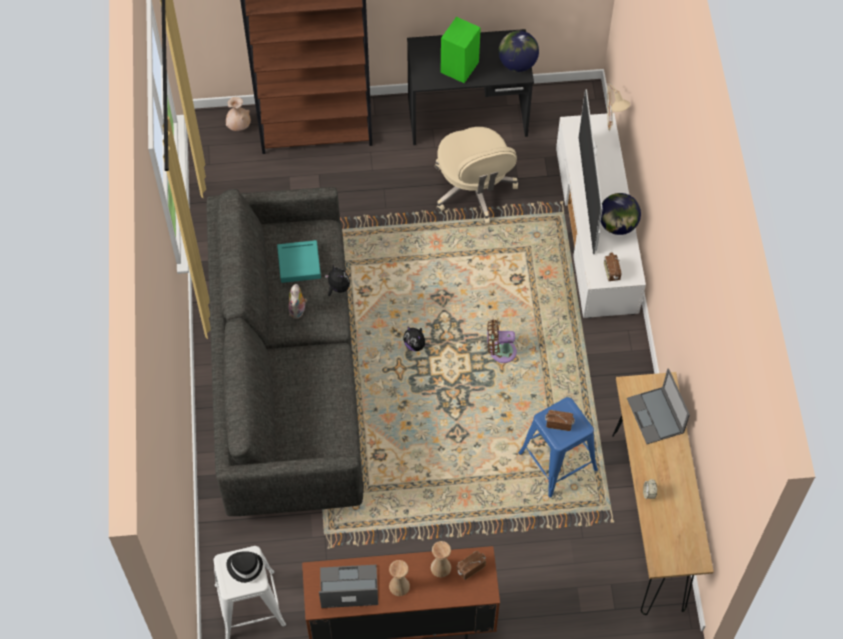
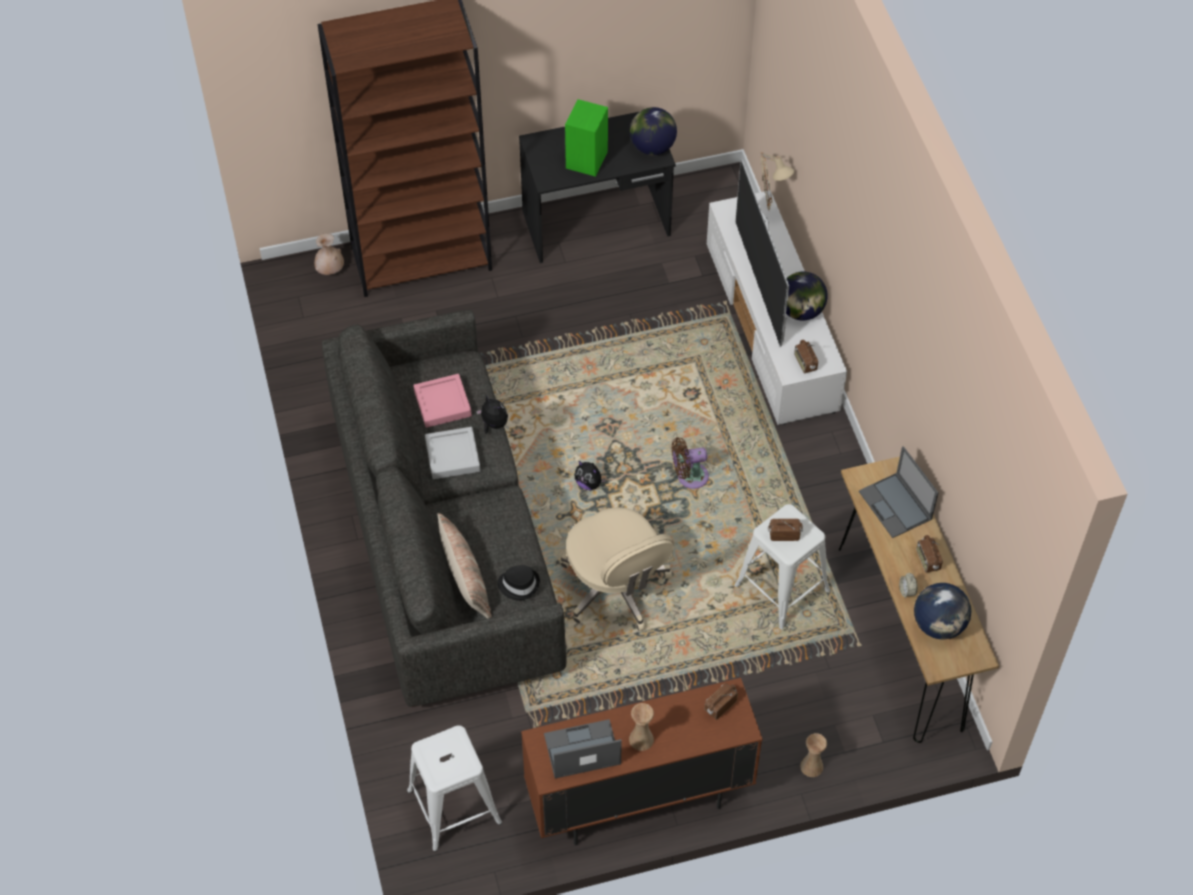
camera: 10 degrees left, 5 degrees down
black hat [227,551,263,583] -> black hat moved to [497,565,540,600]
turquoise tray [277,240,321,283] -> pink tray [413,374,472,428]
plush toy [288,284,307,319] -> grey tray [425,427,480,479]
beige vase [431,541,451,577] -> beige vase moved to [800,733,827,777]
beige office chair [435,127,518,224] -> beige office chair moved to [560,507,674,631]
blue stool [518,397,598,497] -> white stool [734,504,830,629]
none -> pillow [437,513,491,619]
none -> globe [914,583,971,639]
none -> radio [917,535,943,573]

